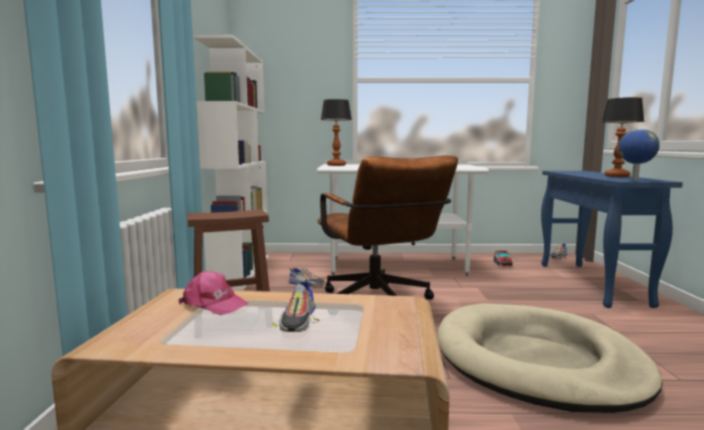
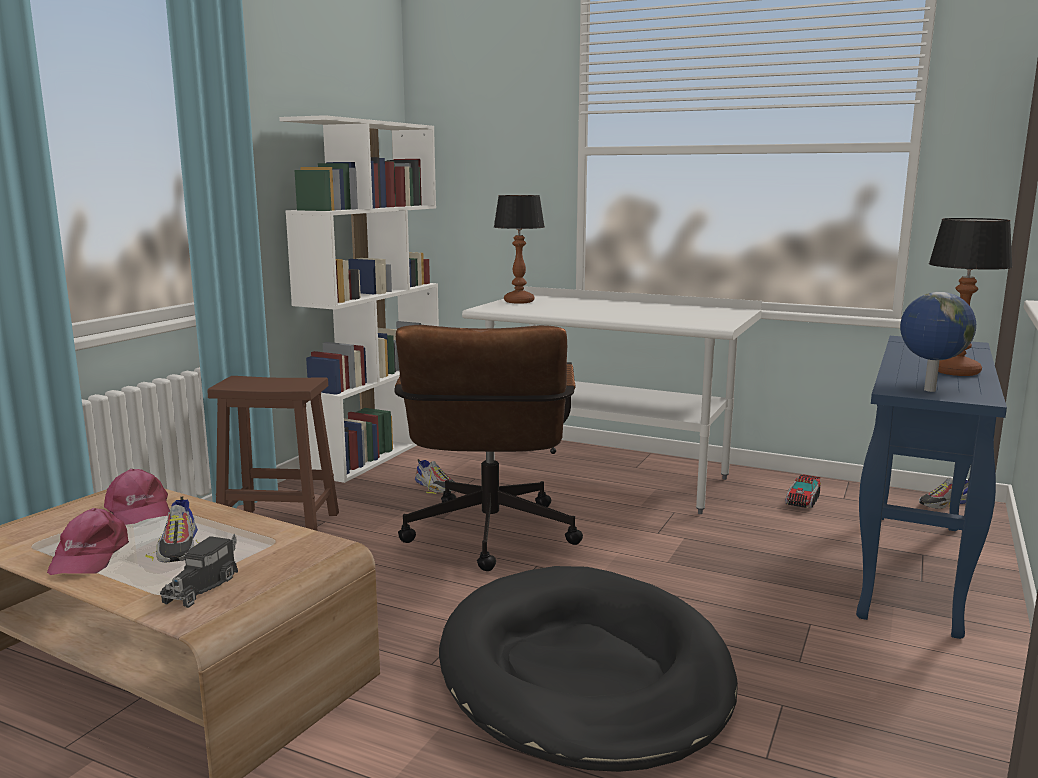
camera: 25 degrees right, 5 degrees up
shoe [272,279,320,332] -> shoe turned 45 degrees counterclockwise [145,497,200,562]
beige dog bed [437,303,663,413] -> black dog bed [439,566,738,772]
none -> pink cap [47,508,129,575]
none -> toy truck [160,534,238,608]

